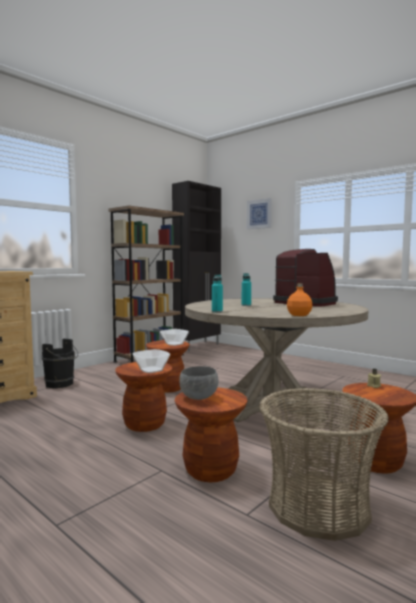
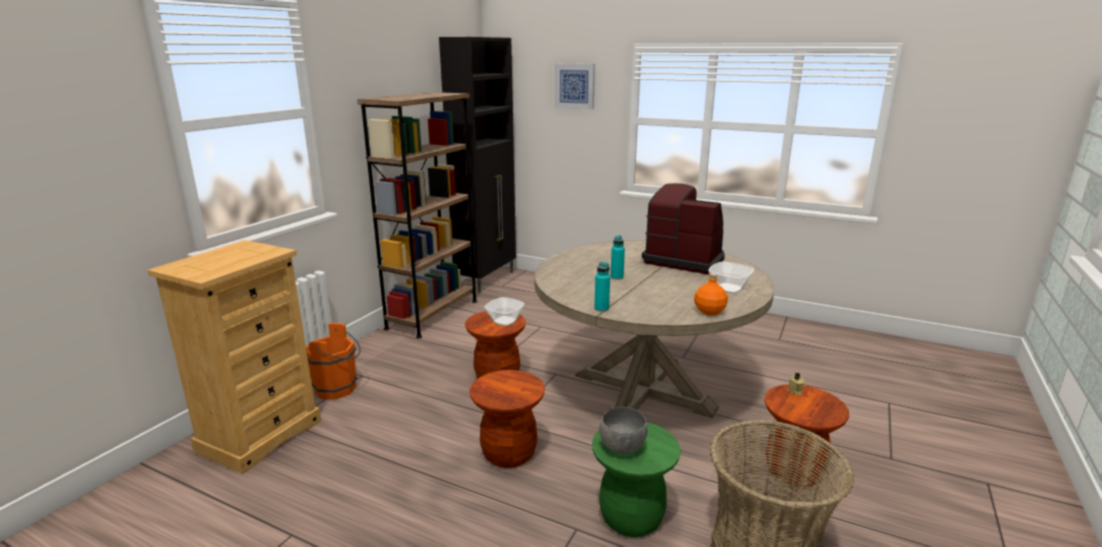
camera: 15 degrees left, 15 degrees up
black bucket [41,339,78,388] -> orange bucket [306,323,361,400]
bowl [133,349,170,373] -> bowl moved to [708,261,754,294]
brown stool [175,388,248,482] -> green stool [592,422,681,537]

